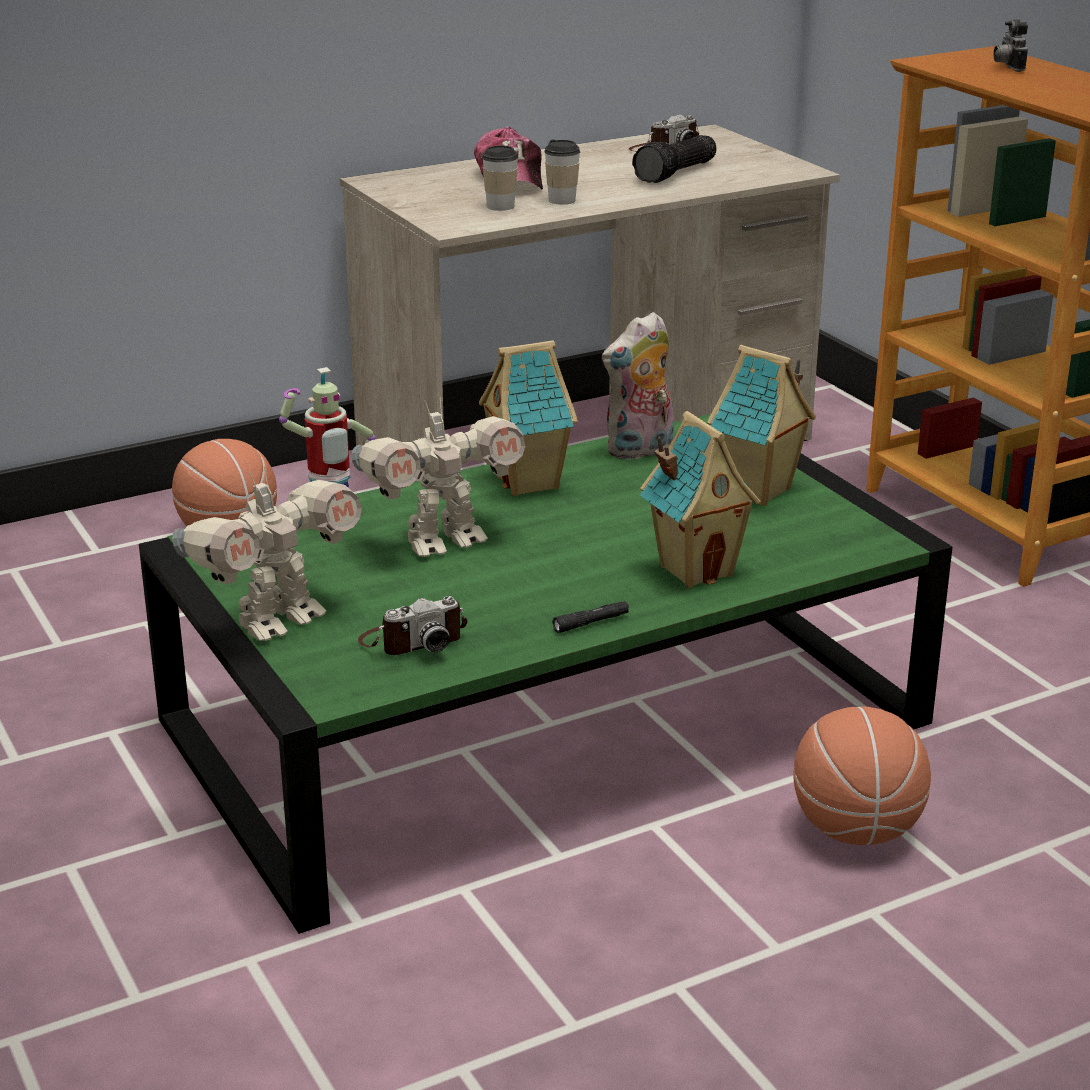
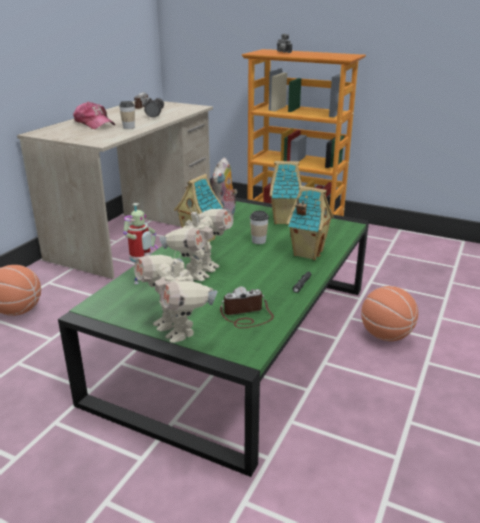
camera: 35 degrees left, 0 degrees up
toy robot [172,466,362,641] -> toy robot turned 135 degrees clockwise [134,251,217,343]
camera [358,596,467,655] -> camera turned 135 degrees counterclockwise [220,286,274,328]
cup [482,146,518,211] -> cup moved to [250,211,269,244]

